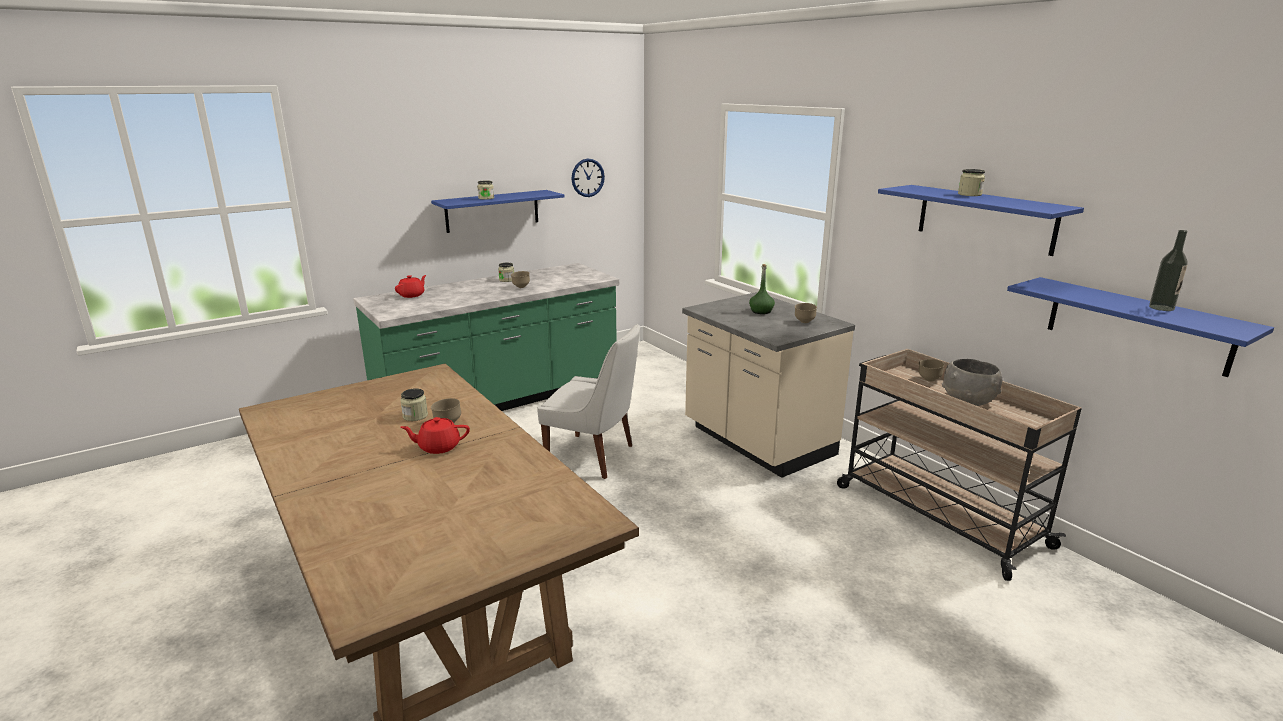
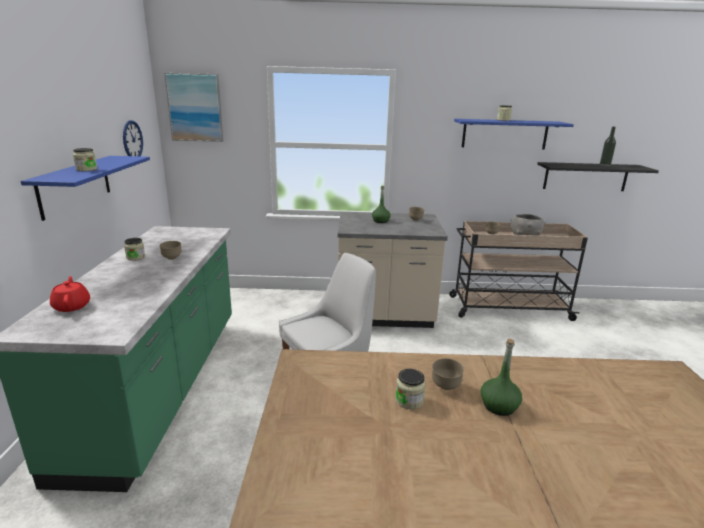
camera: 55 degrees left, 0 degrees up
red teapot [401,417,470,454] -> green bottle [481,339,522,416]
blue shelf [1007,277,1274,377] -> black shelf [537,162,659,191]
none -> picture [164,73,223,142]

